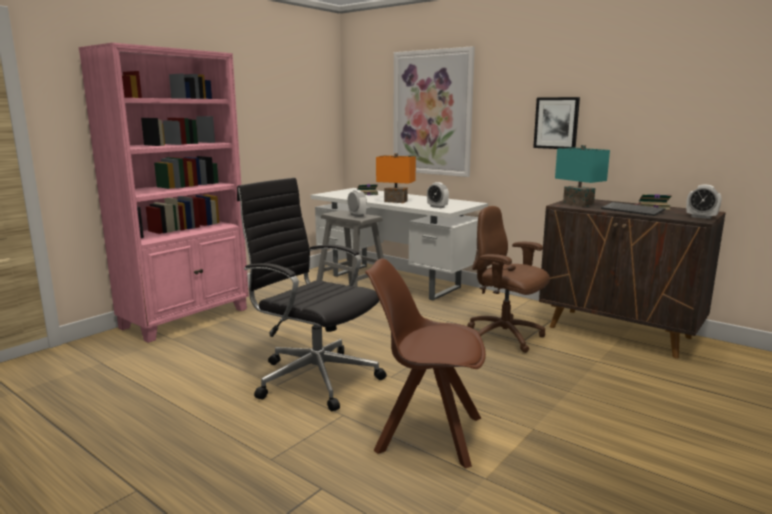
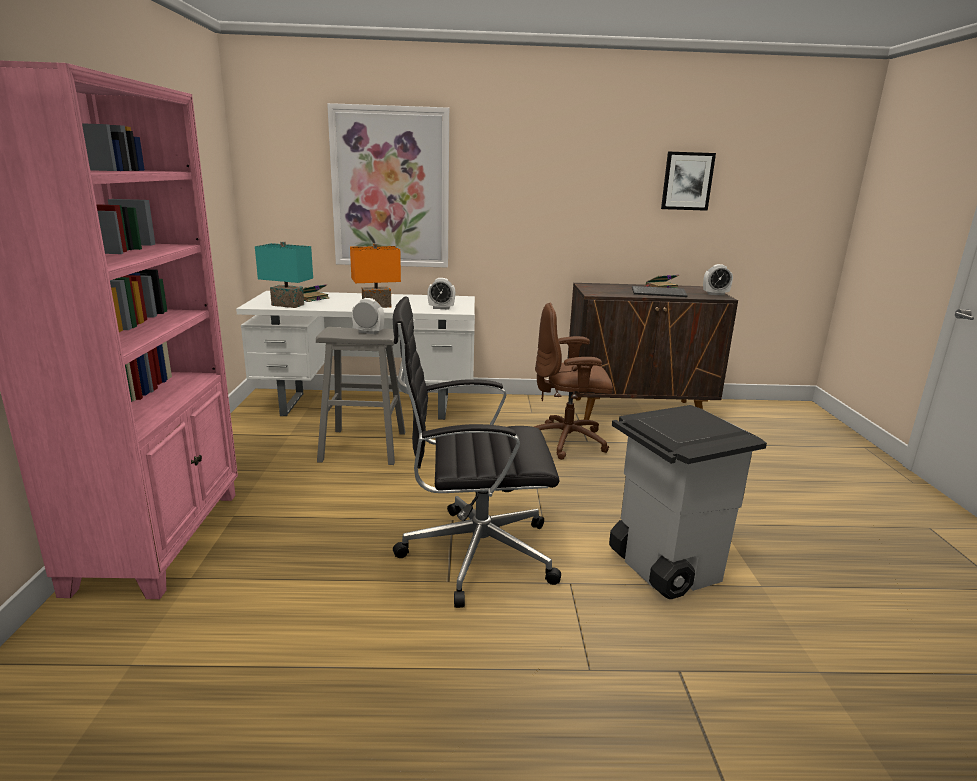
camera: 40 degrees left, 5 degrees up
brown chair [365,258,486,468] -> grey trash can [609,405,767,599]
picture [533,97,580,149] -> picture moved to [661,152,716,211]
turquoise table lamp [555,145,610,207] -> turquoise table lamp moved to [255,241,313,308]

